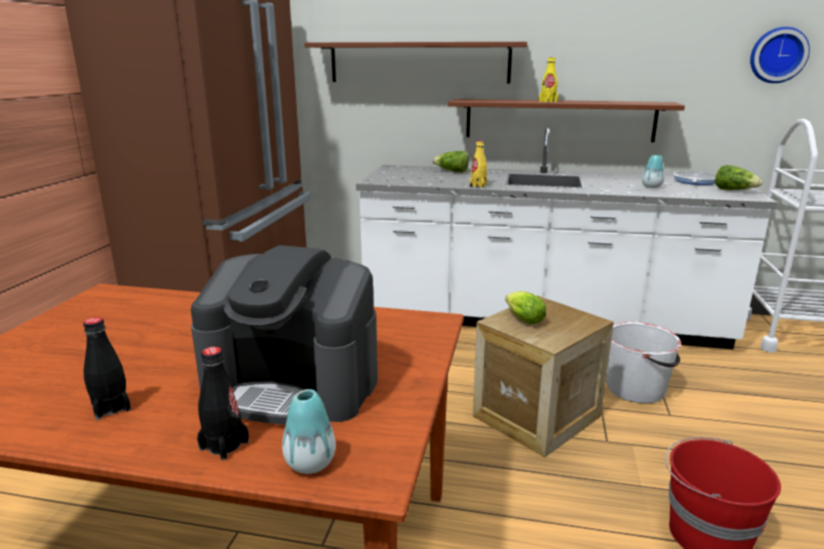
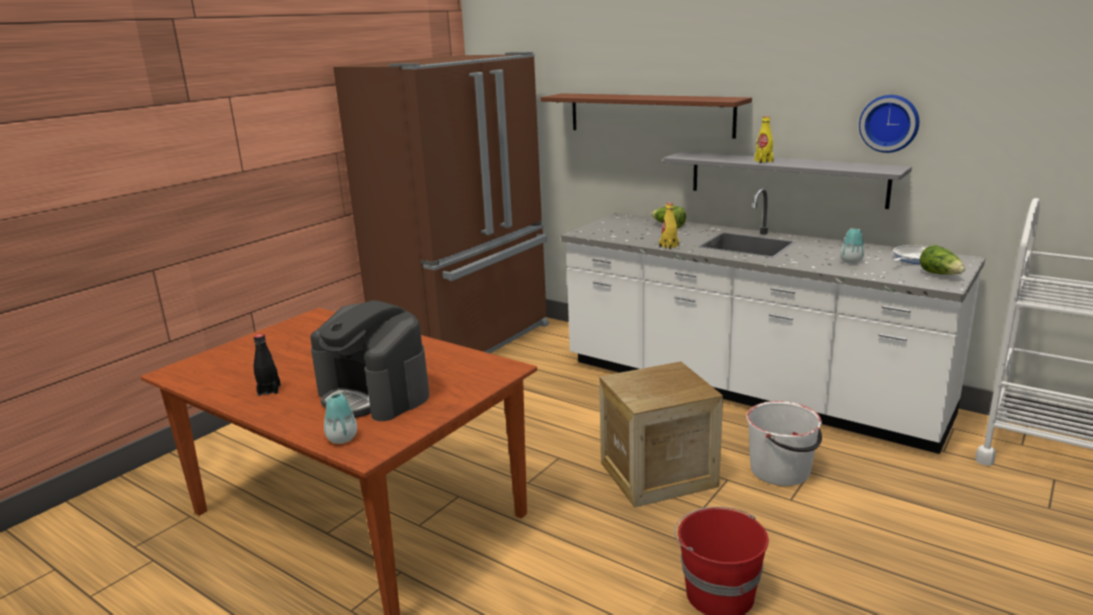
camera: 25 degrees right, 0 degrees up
black bottle [197,347,249,460] -> none
brown shelf [448,99,685,142] -> grey shelf [663,151,912,209]
lettuce [505,291,546,324] -> none
wall clock [750,27,810,83] -> wall clock moved to [859,95,919,153]

